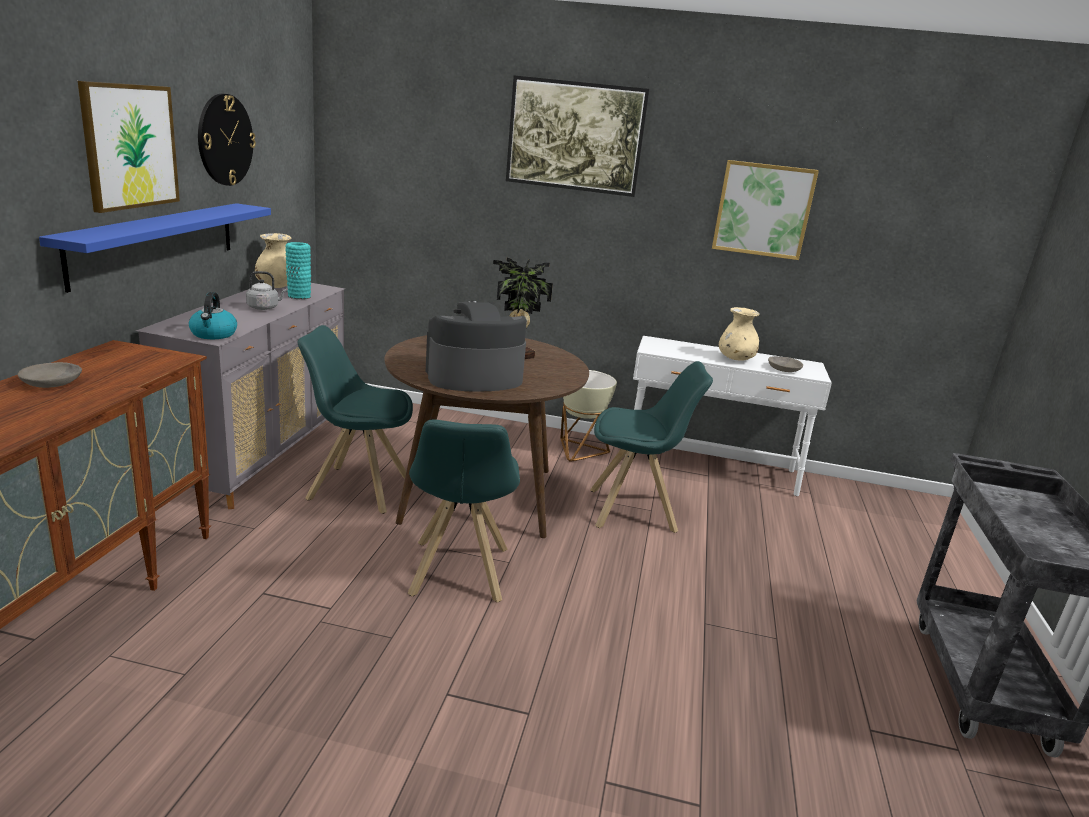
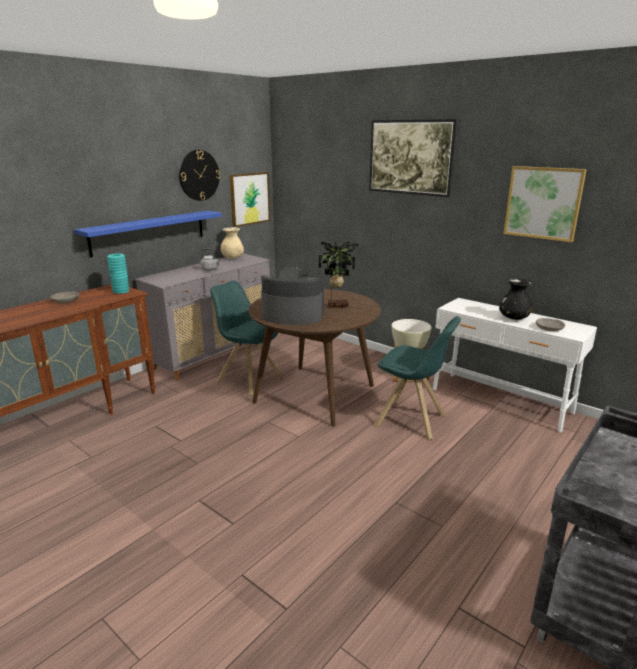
camera: 30 degrees right, 0 degrees up
picture [78,81,180,213] -> picture moved to [229,172,270,227]
kettle [189,292,237,339] -> none
turquoise vase [285,242,311,299] -> turquoise vase moved to [107,253,129,294]
turquoise chair [408,419,520,603] -> none
beige vase [719,307,760,361] -> black vase [499,279,532,320]

